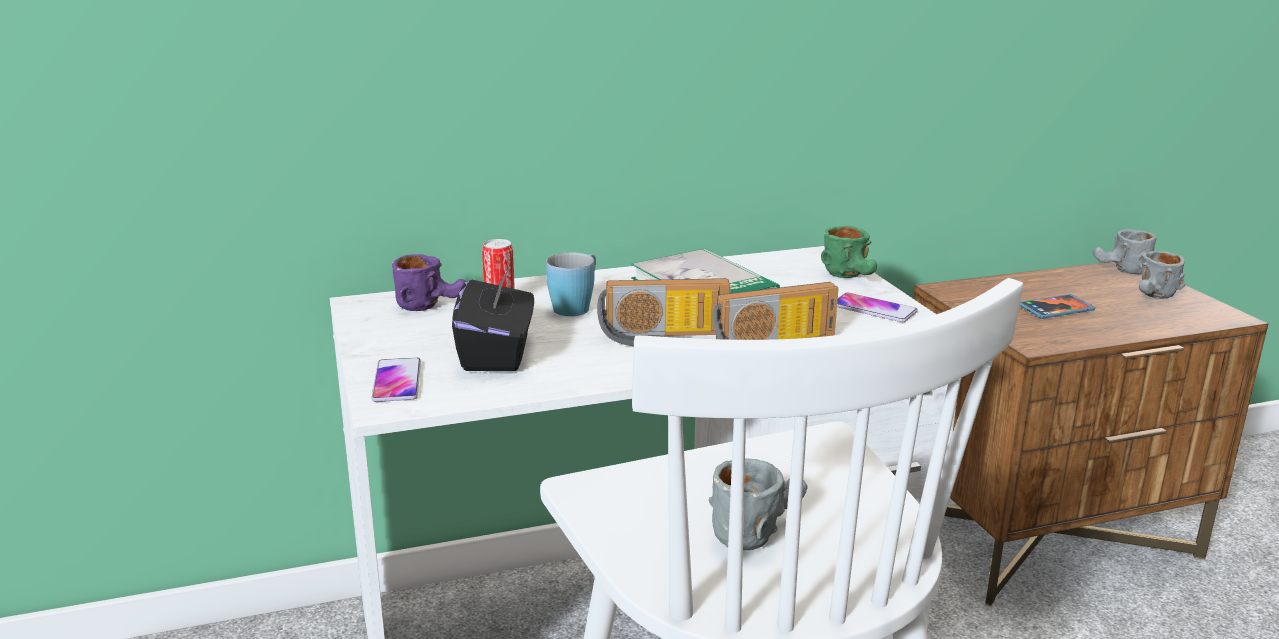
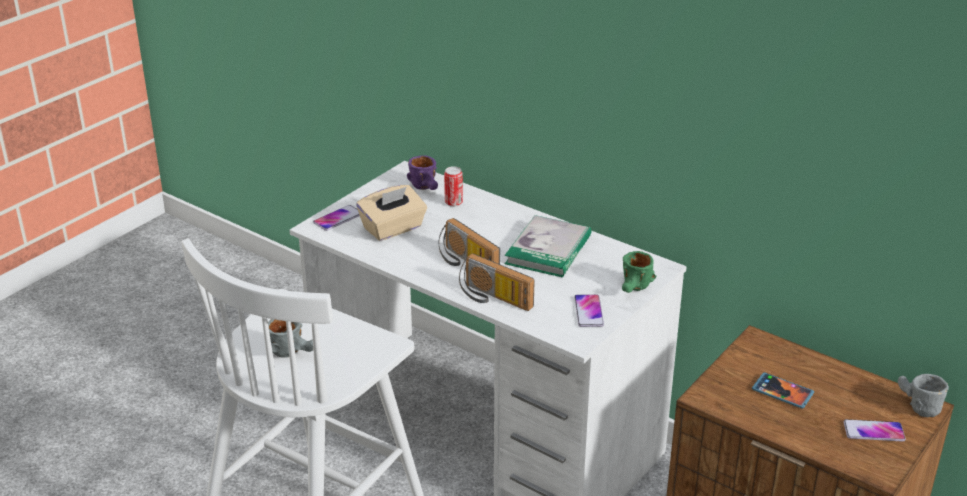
camera: 55 degrees right, 10 degrees up
black tissue box [452,266,534,371] -> beige tissue box [356,185,427,241]
blue mug [546,252,596,316] -> none
grey mug [1139,251,1186,299] -> phone [844,419,906,442]

